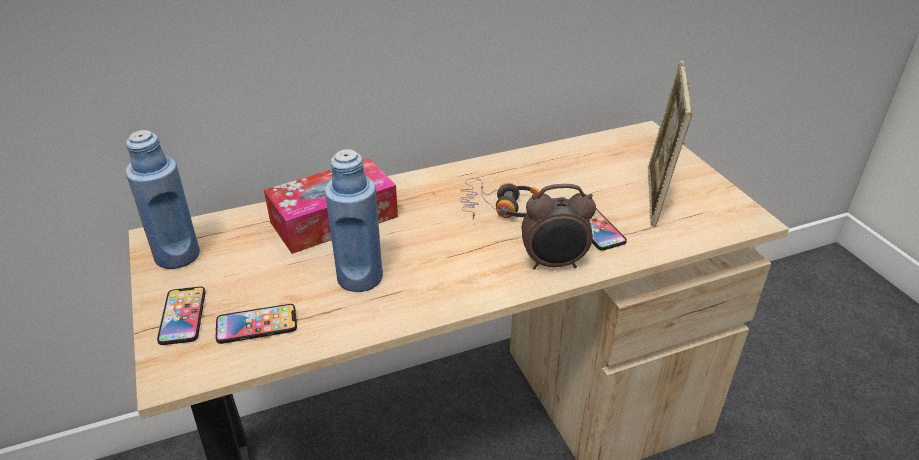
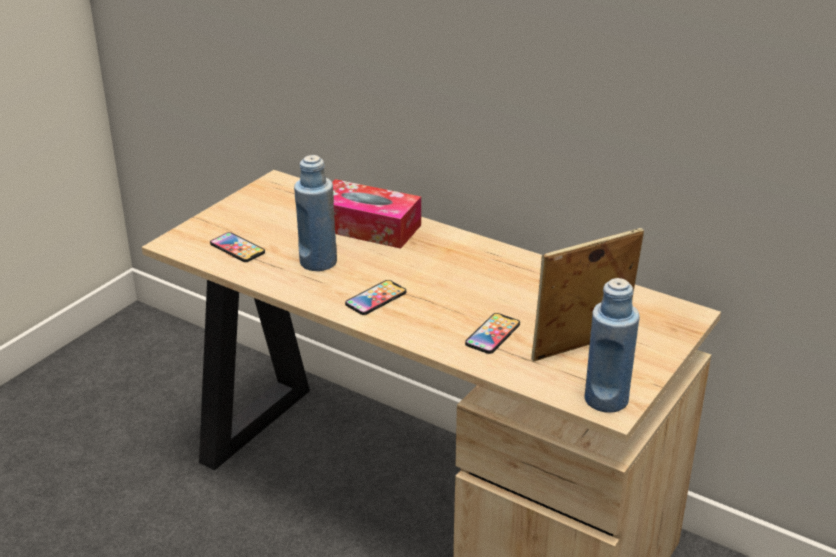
camera: 55 degrees right, 5 degrees down
blue bottle [125,130,200,269] -> blue bottle moved to [584,278,640,413]
phone [157,287,206,345] -> phone moved to [345,280,406,315]
headphones [460,178,540,219] -> none
alarm clock [522,184,596,269] -> none

